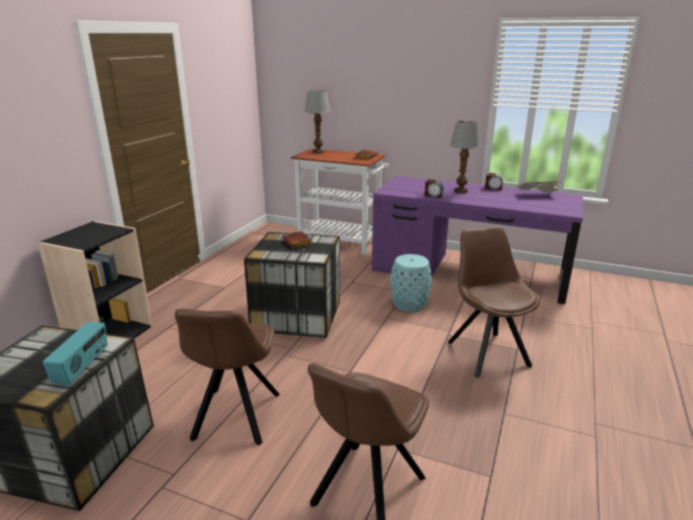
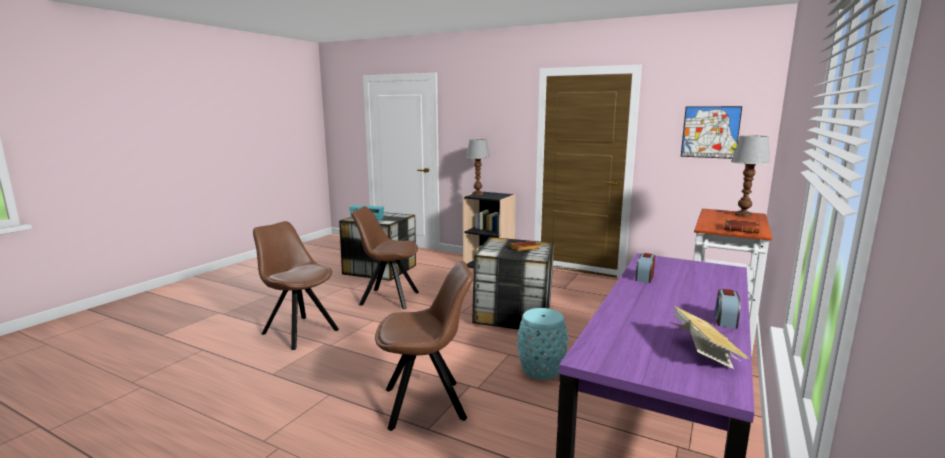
camera: 95 degrees right, 10 degrees down
table lamp [450,121,481,193] -> table lamp moved to [466,139,490,195]
none -> picture [681,106,742,159]

